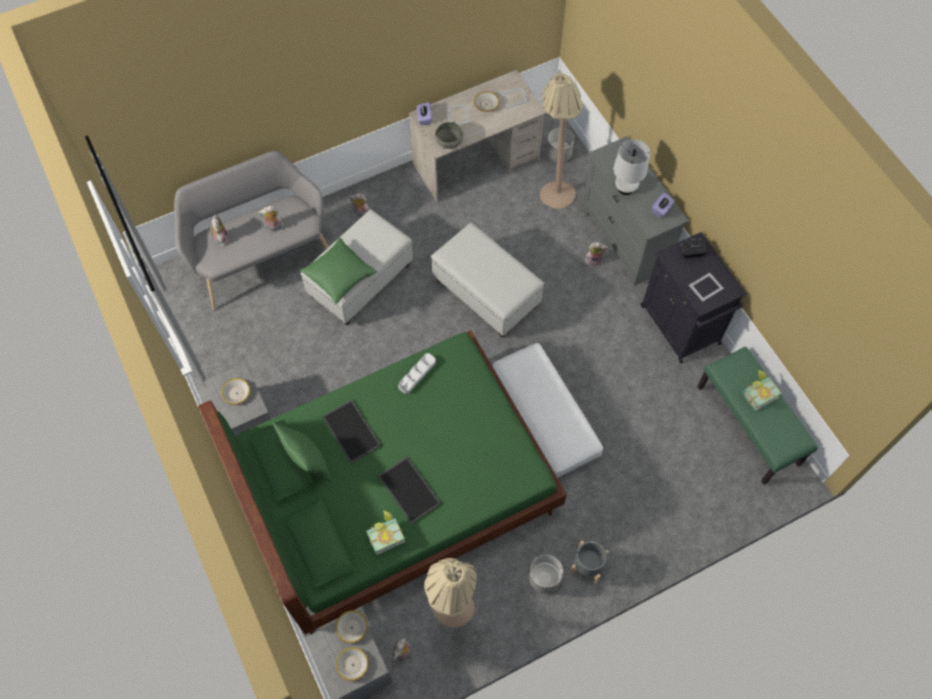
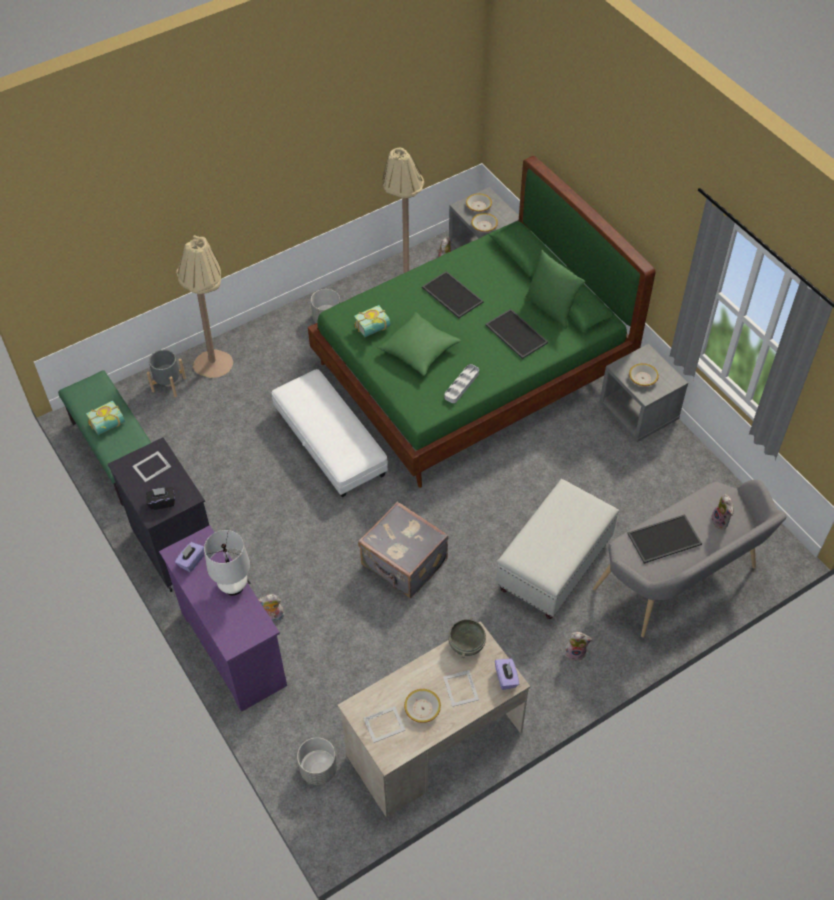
camera: 175 degrees right, 10 degrees down
plush toy [258,206,284,231] -> tray [627,514,702,564]
green pillow [300,238,377,304] -> green pillow moved to [378,312,461,376]
book [366,511,405,555] -> book moved to [354,305,391,337]
white ottoman [431,222,544,337] -> grey suitcase [358,502,448,598]
beige floor lamp [540,73,583,209] -> beige floor lamp moved to [176,235,233,378]
grey planter [570,541,609,585] -> grey planter moved to [147,349,186,397]
grey dresser [582,136,689,285] -> purple dresser [159,525,287,712]

